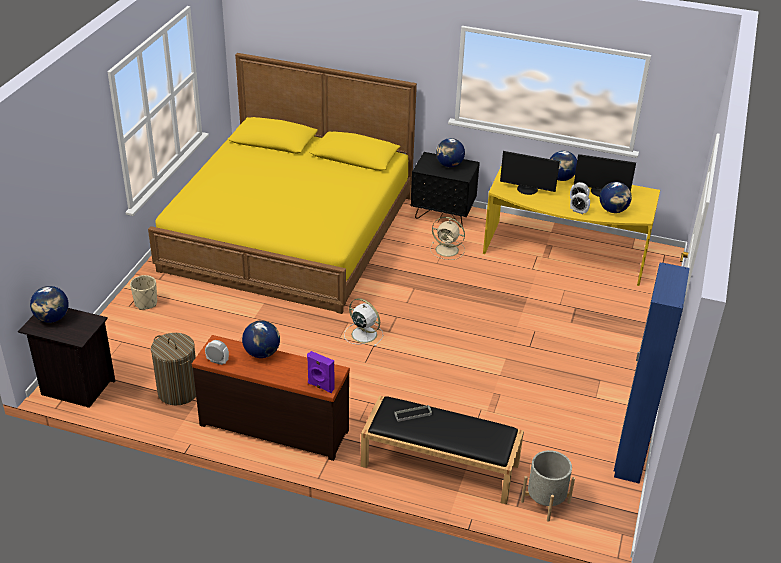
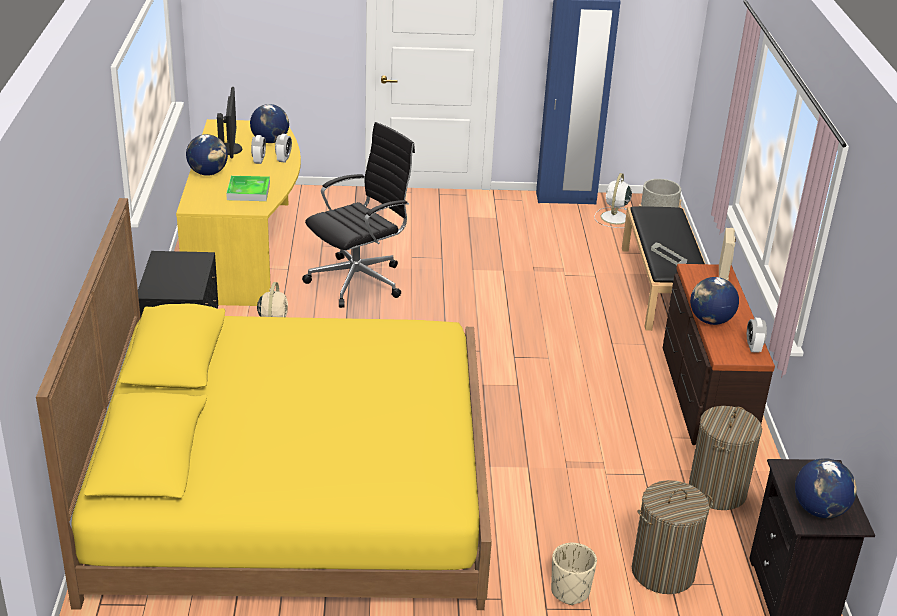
camera: 110 degrees left, 5 degrees down
purple speaker [307,351,335,393] -> beige speaker [719,228,736,280]
white fan [344,298,383,346] -> white fan moved to [594,173,632,228]
globe [436,138,465,167] -> none
monitor [500,151,560,195] -> tray [226,176,270,201]
none -> black office chair [302,122,415,308]
none -> laundry basket [632,480,713,594]

